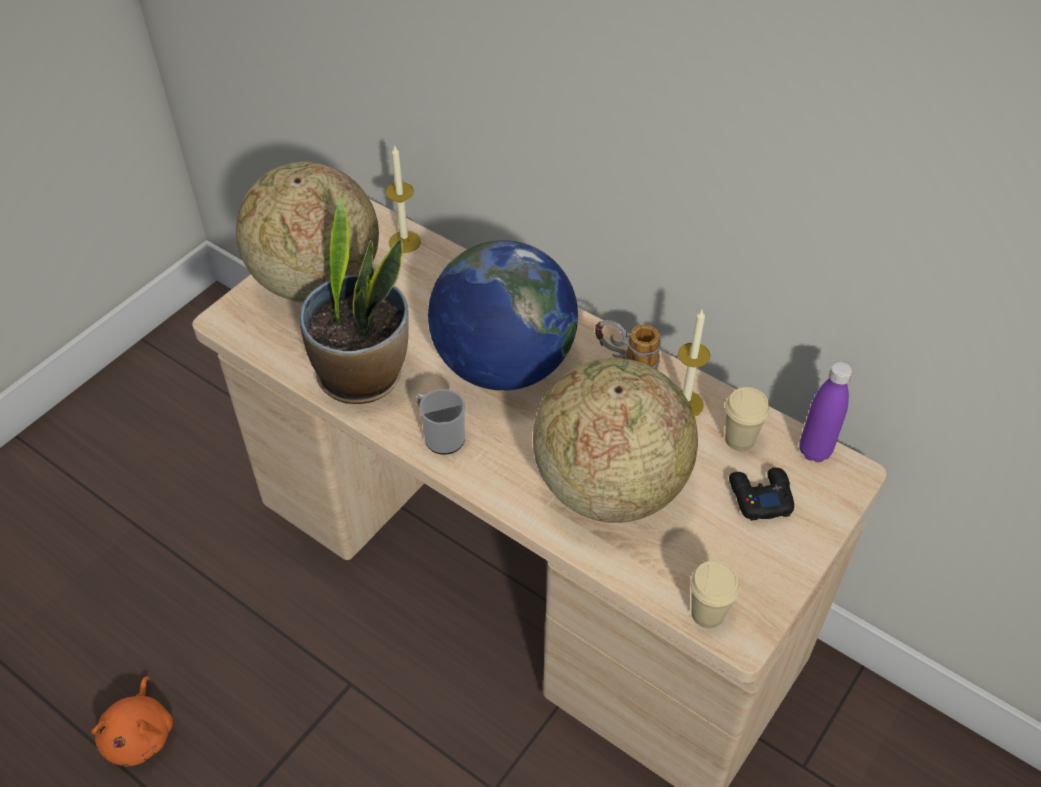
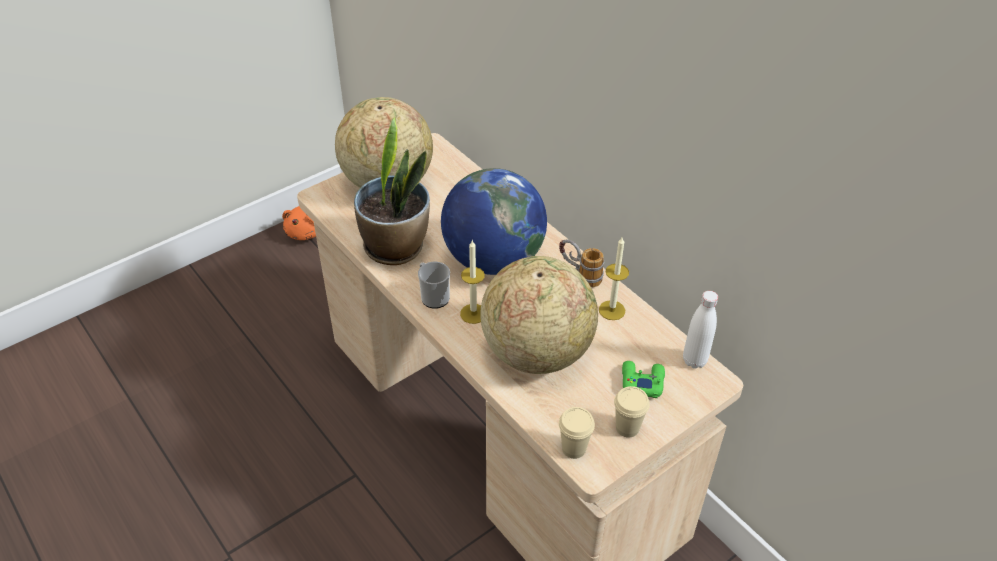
camera: 15 degrees right, 5 degrees down
orange plush toy [91,676,173,767] -> orange plush toy moved to [282,206,316,240]
candle [385,144,421,253] -> candle moved to [460,241,485,324]
beige cup [725,387,770,451] -> beige cup moved to [614,386,650,438]
black game controller [729,467,794,521] -> green game controller [622,361,665,398]
purple bottle [799,361,853,462] -> white bottle [683,291,718,369]

